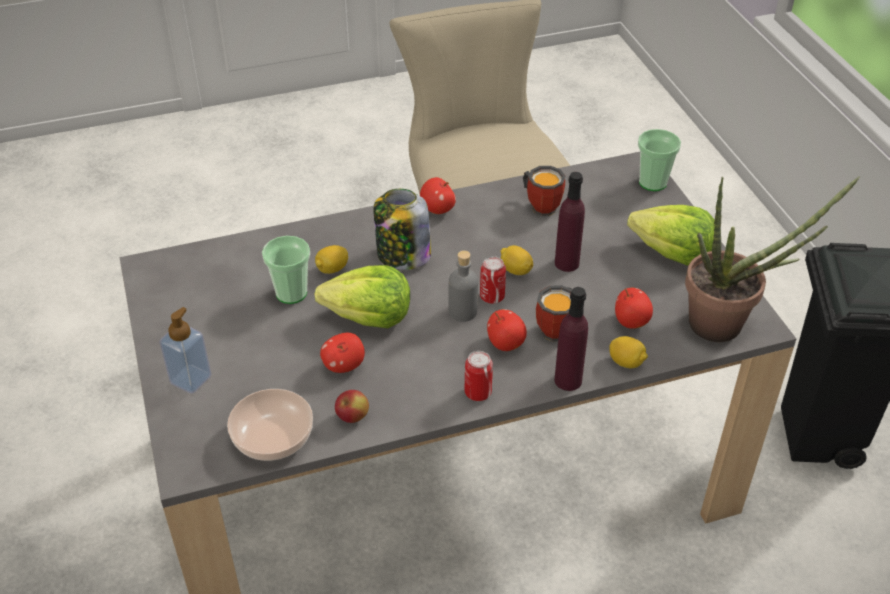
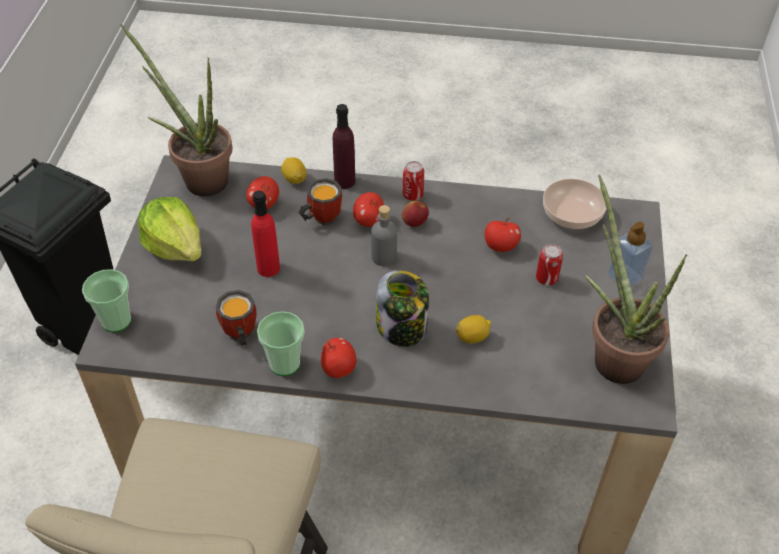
camera: 155 degrees left, 5 degrees up
cup [262,236,310,304] -> cup moved to [257,311,304,376]
lettuce [314,265,410,328] -> none
apple [335,390,369,423] -> apple moved to [402,201,429,227]
can [480,256,506,304] -> can moved to [536,244,563,285]
lemon [501,245,533,275] -> none
purple bottle [555,172,585,272] -> red bottle [251,190,280,277]
none -> potted plant [585,175,687,384]

